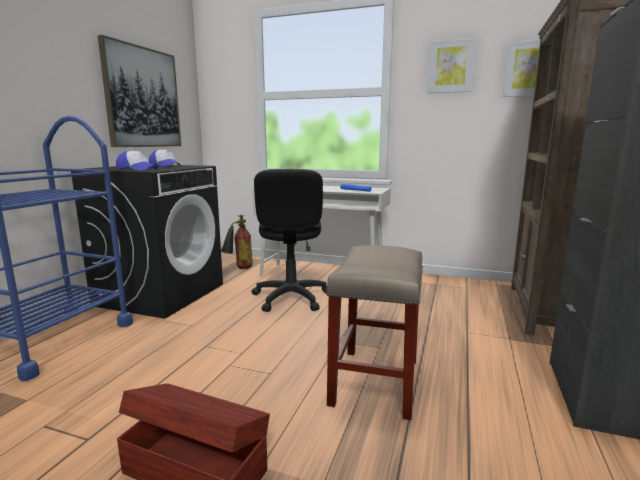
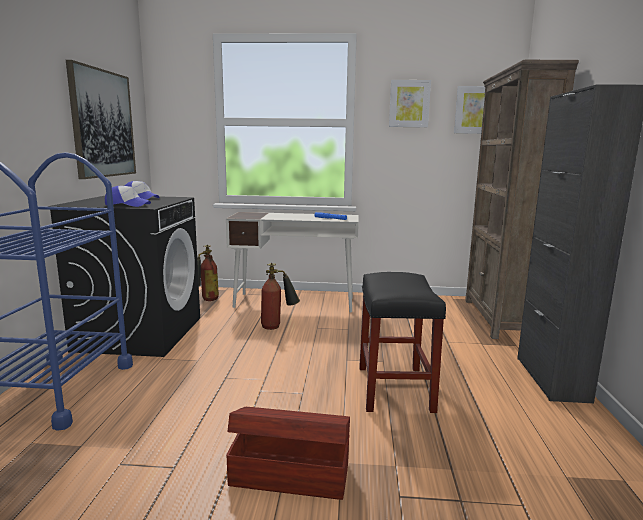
camera: 15 degrees left, 0 degrees up
black office chair [251,169,327,312] -> fire extinguisher [261,263,300,330]
beige stool [327,245,423,420] -> black stool [359,272,446,413]

